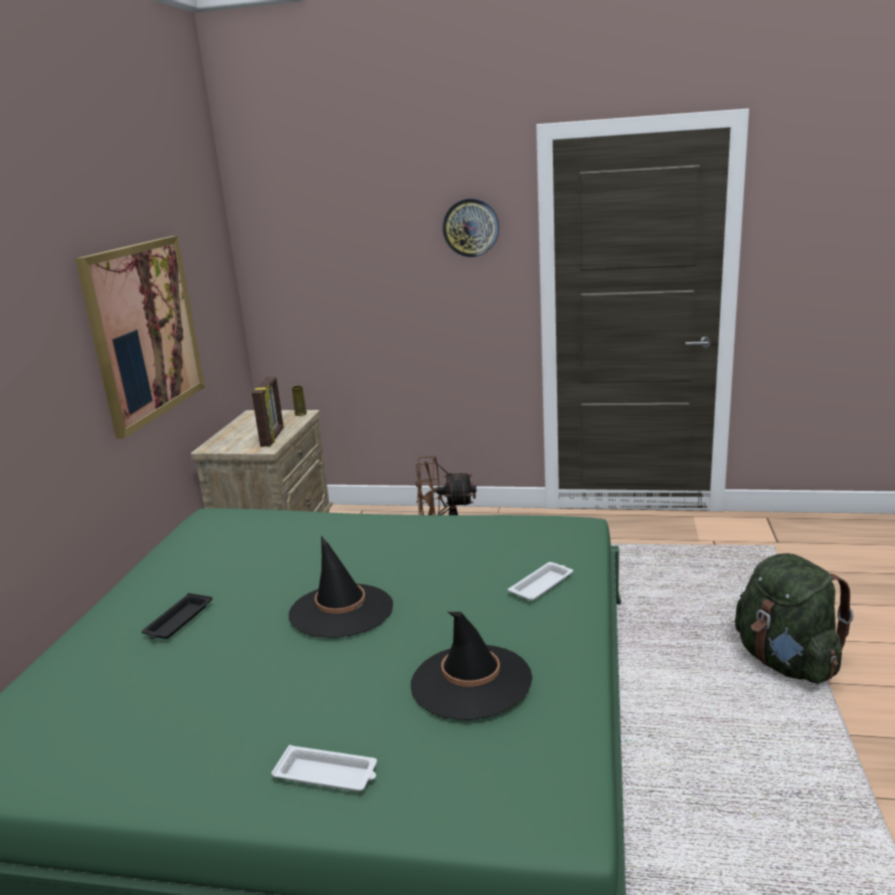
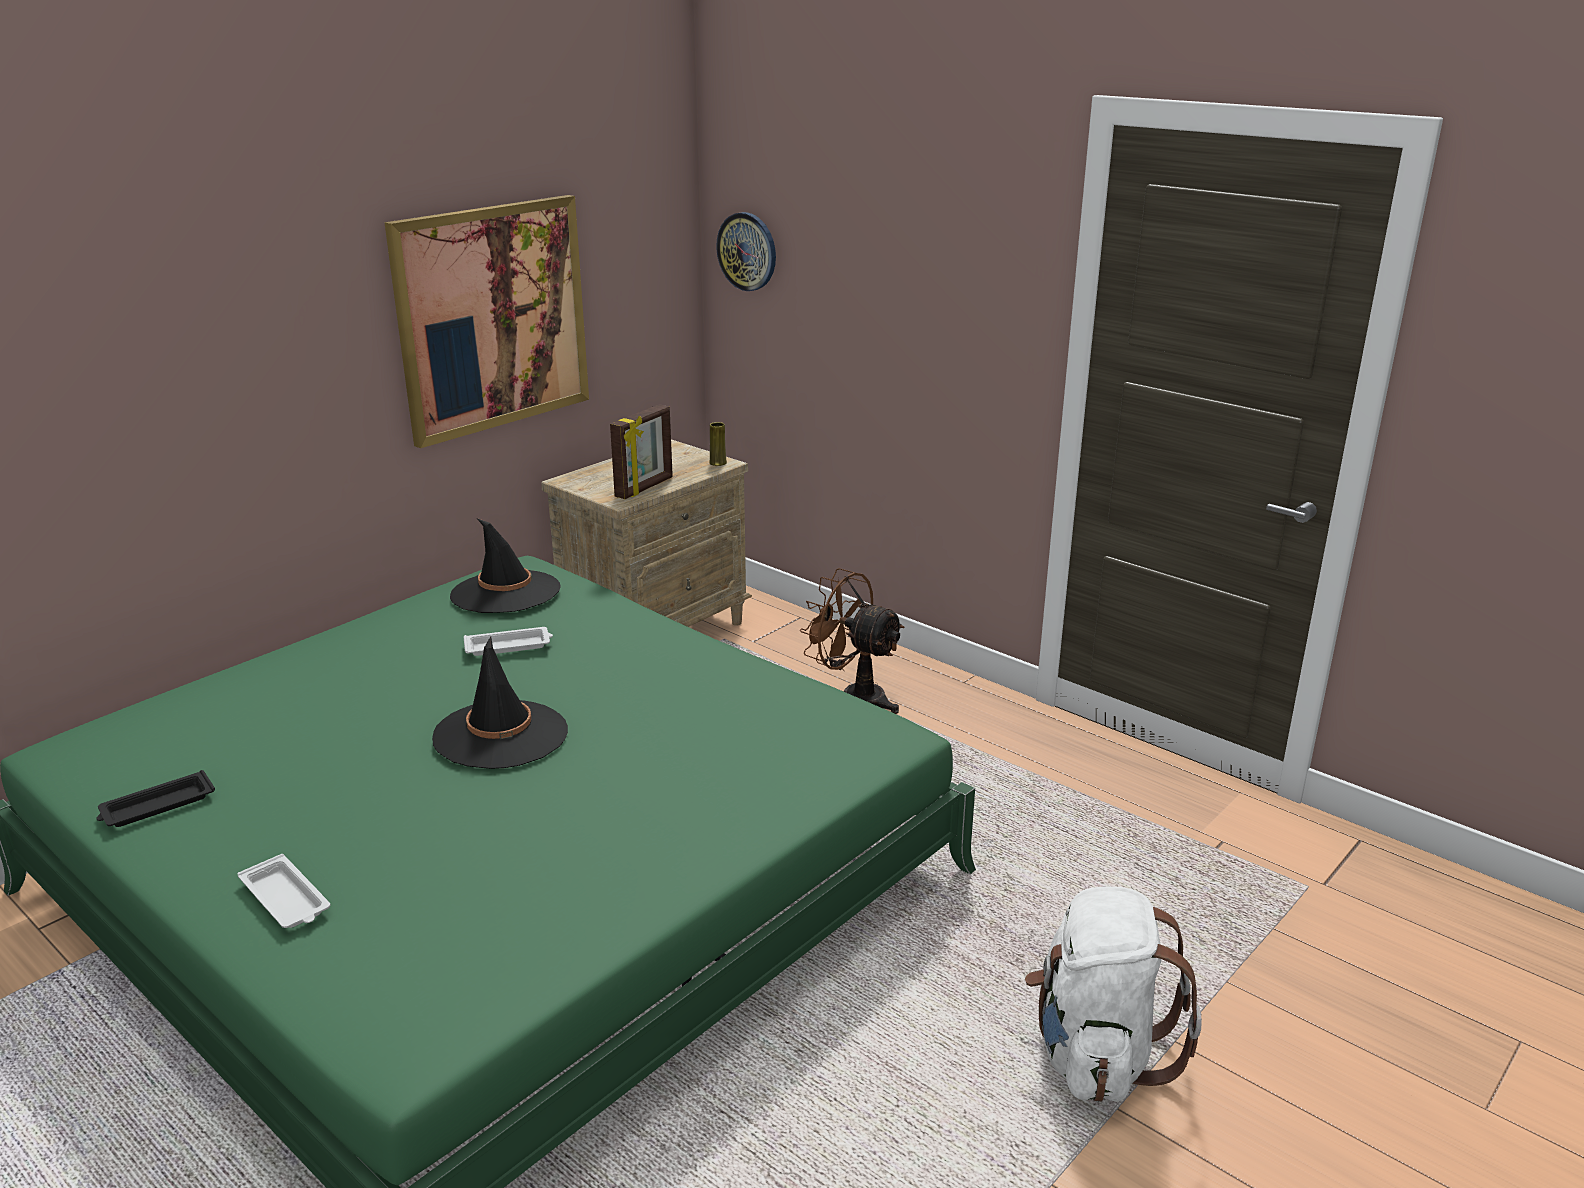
camera: 30 degrees right, 5 degrees up
black tray [142,593,212,639] -> black tray moved to [97,770,215,827]
black hat [411,612,533,720] -> black hat moved to [450,518,561,613]
wall clock [443,198,499,257] -> wall clock moved to [716,212,776,291]
white tray [508,562,573,601] -> white tray moved to [464,627,553,656]
green backpack [735,553,853,684] -> white backpack [1025,886,1202,1102]

